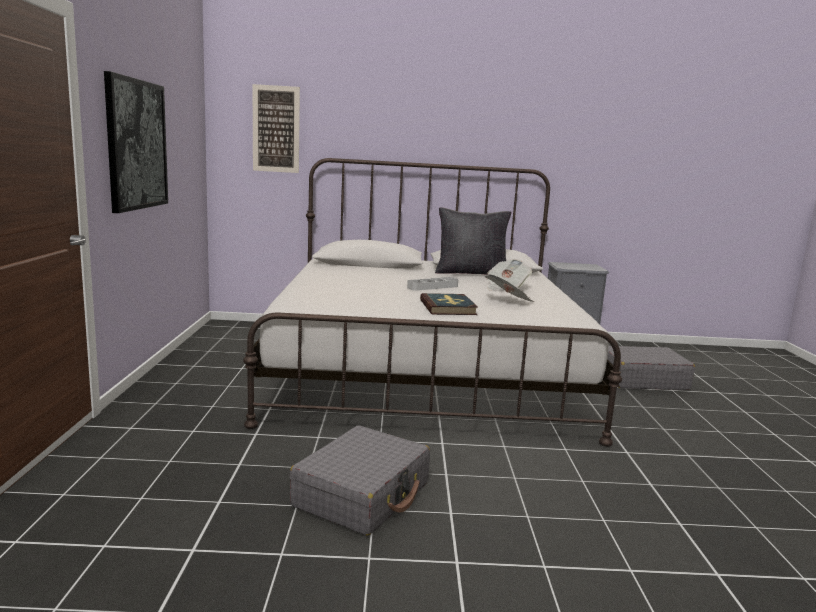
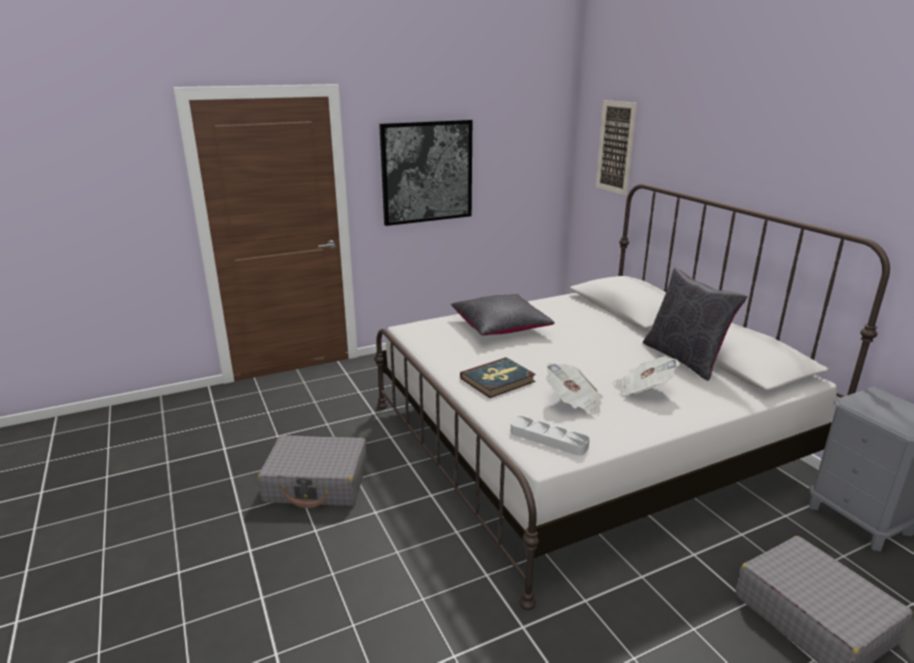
camera: 65 degrees right, 10 degrees up
grey tray [407,277,458,291] -> grey tray moved to [511,416,590,456]
none -> black pillow [451,294,555,335]

